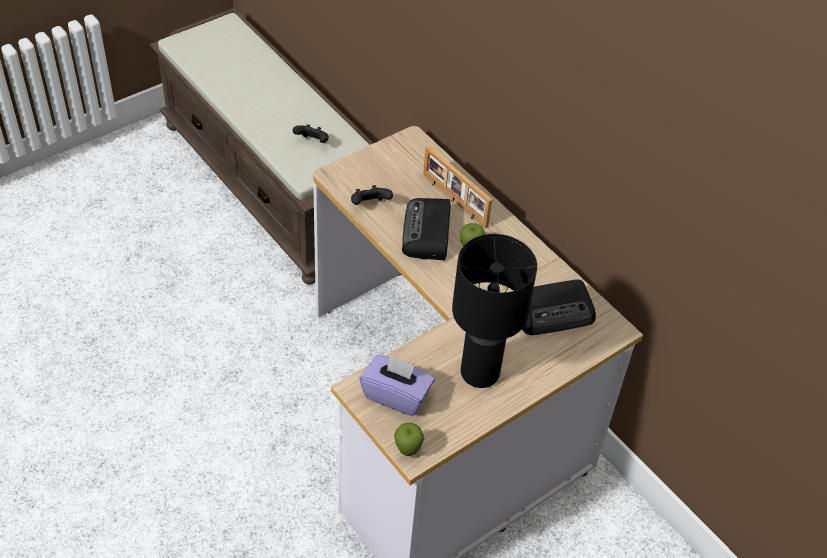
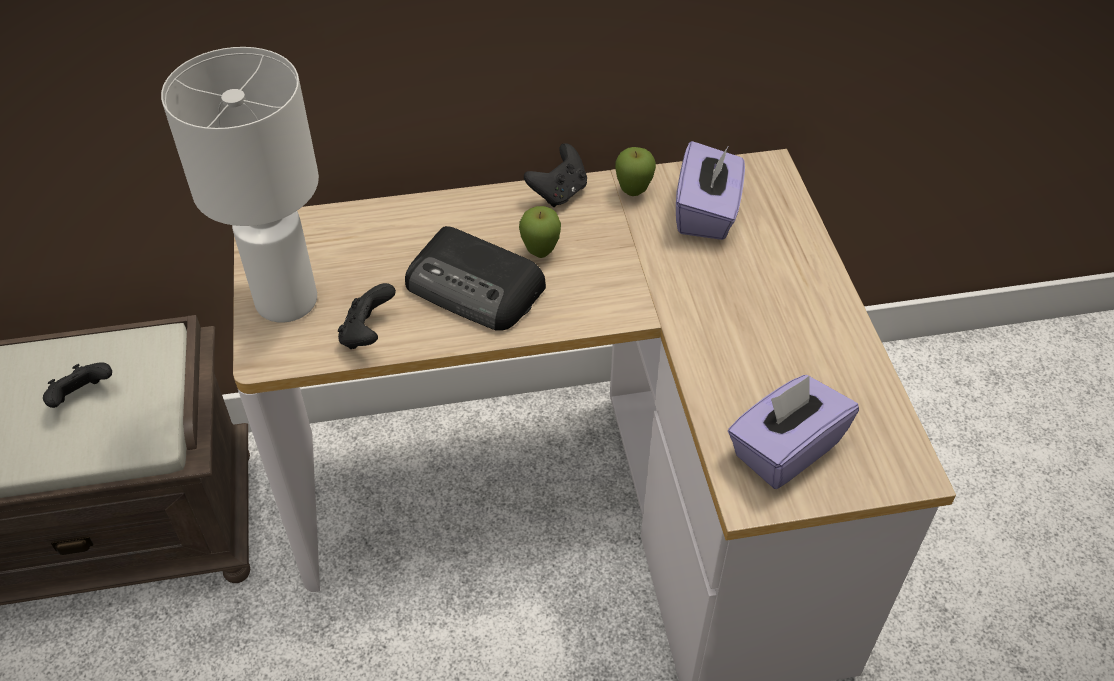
camera: 60 degrees left, 0 degrees up
apple [394,423,424,456] -> apple moved to [615,147,656,196]
picture frame [423,146,492,229] -> none
black table lamp [452,234,537,388] -> none
radio [522,279,596,335] -> purple tissue box [676,141,745,240]
none -> white table lamp [161,47,319,323]
none -> black game controller [524,143,587,207]

